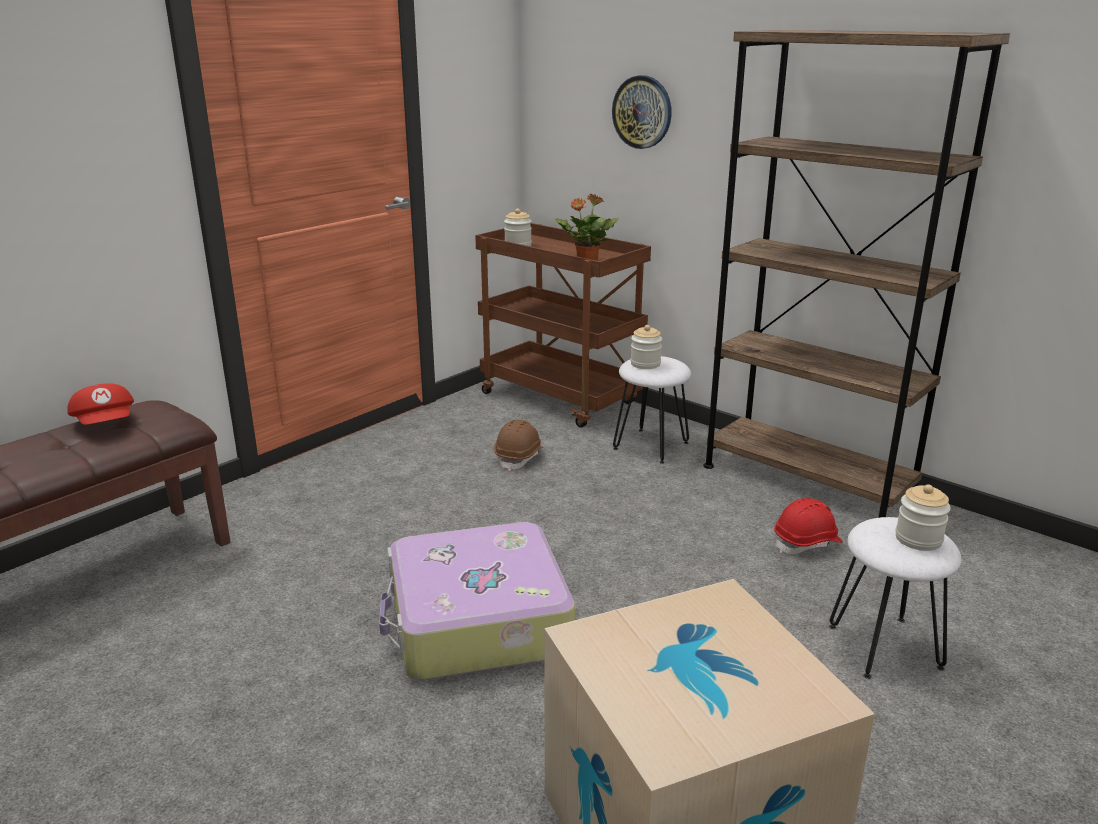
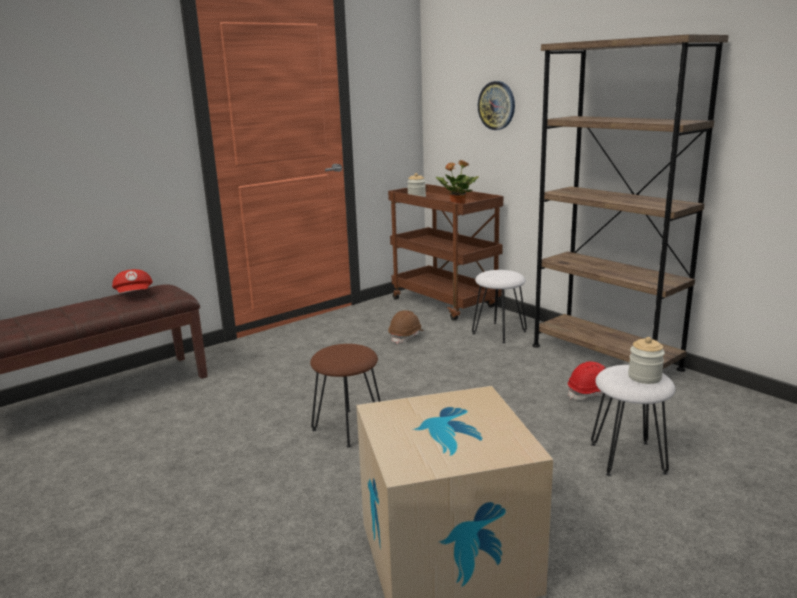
camera: 10 degrees right, 5 degrees down
suitcase [379,522,575,680] -> brown stool [310,344,381,448]
jar [630,325,662,369] -> none

